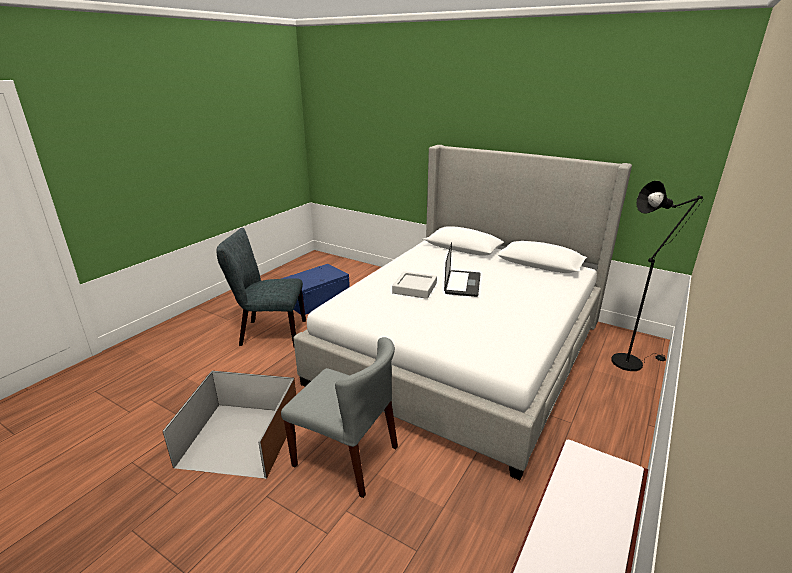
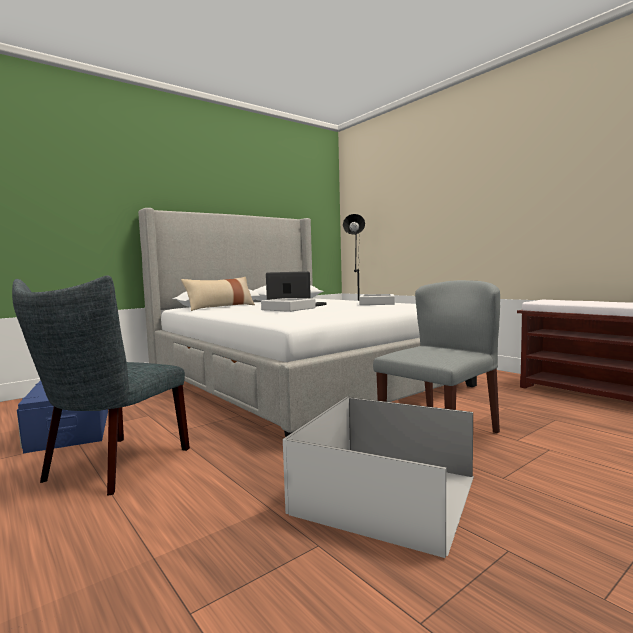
camera: 70 degrees left, 20 degrees down
brown storage box [163,371,296,479] -> white storage box [283,396,474,558]
none -> beige pillow [181,277,255,311]
none -> grey tray [359,294,395,305]

